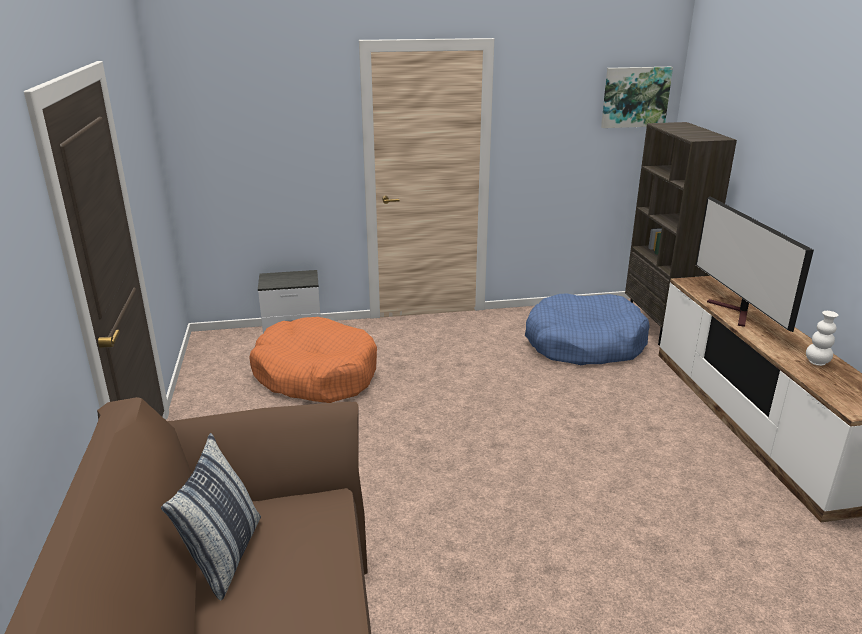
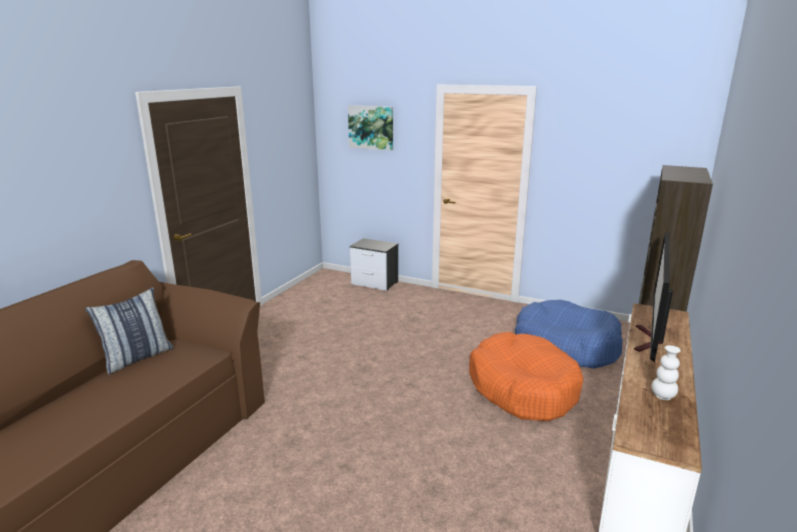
camera: 35 degrees right, 5 degrees down
orange dog bed [249,317,377,403] -> orange dog bed moved to [469,332,583,421]
picture [601,67,673,128] -> picture moved to [348,105,393,151]

